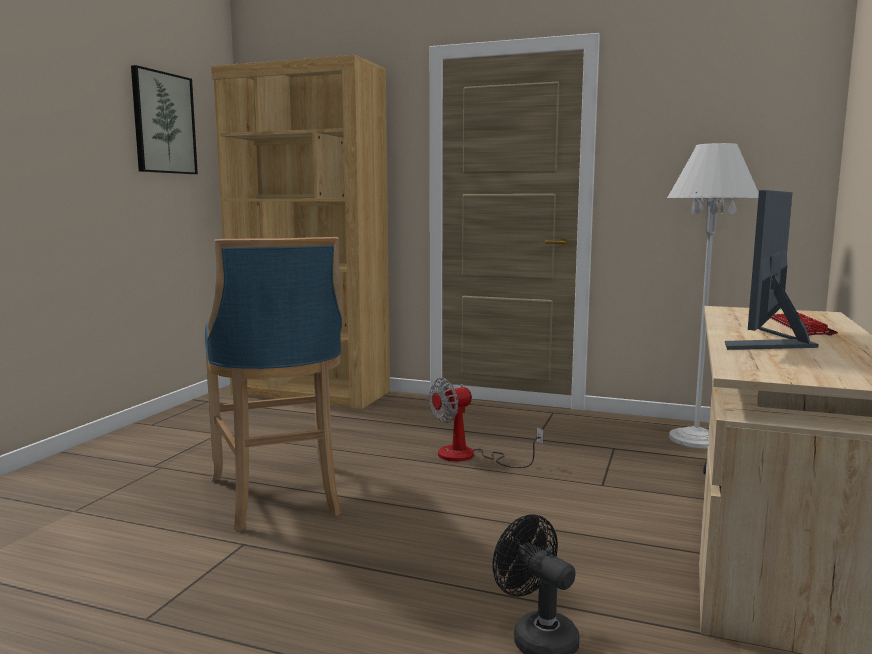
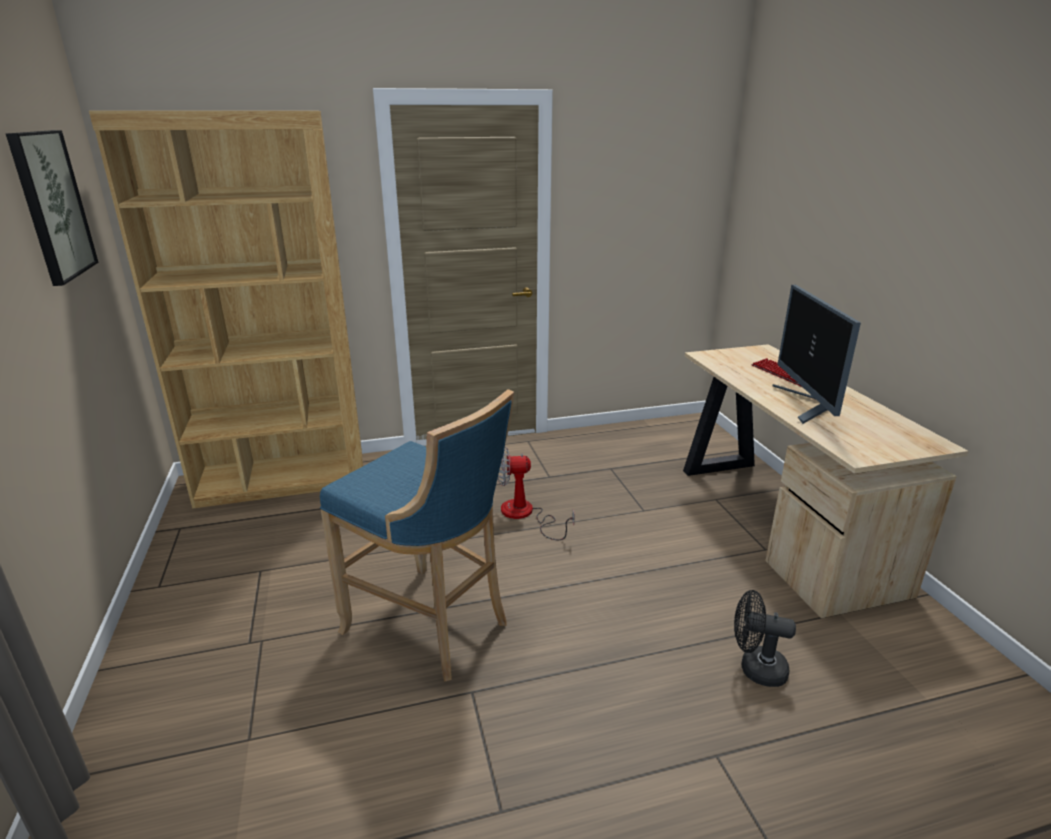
camera: 35 degrees left, 15 degrees up
fan [429,377,544,468] -> fan turned 60 degrees clockwise [497,446,575,540]
white floor lamp [667,143,759,448] -> none

